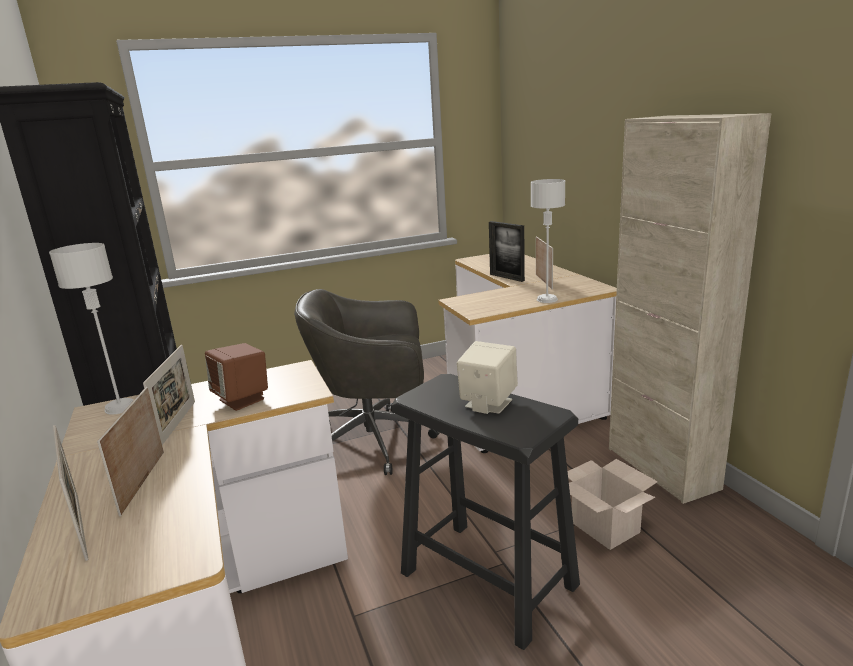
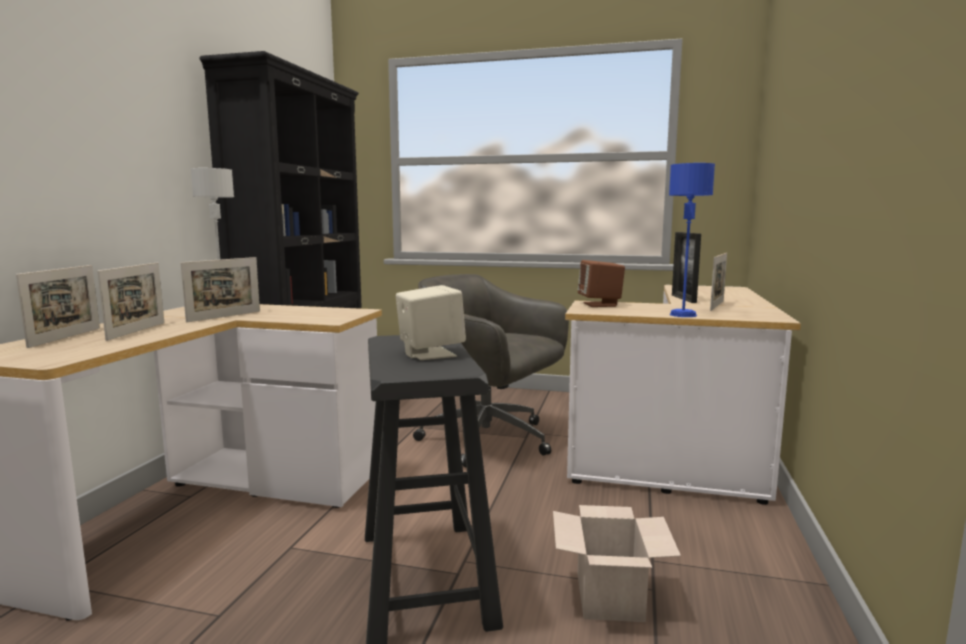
camera: 35 degrees right, 10 degrees down
picture frame [97,387,164,516] -> picture frame turned 150 degrees clockwise [97,263,164,341]
brown speaker [205,343,268,411] -> brown speaker moved to [578,260,625,307]
grey table lamp [531,179,566,303] -> blue table lamp [669,163,715,317]
beige cabinet [609,113,771,504] -> none

